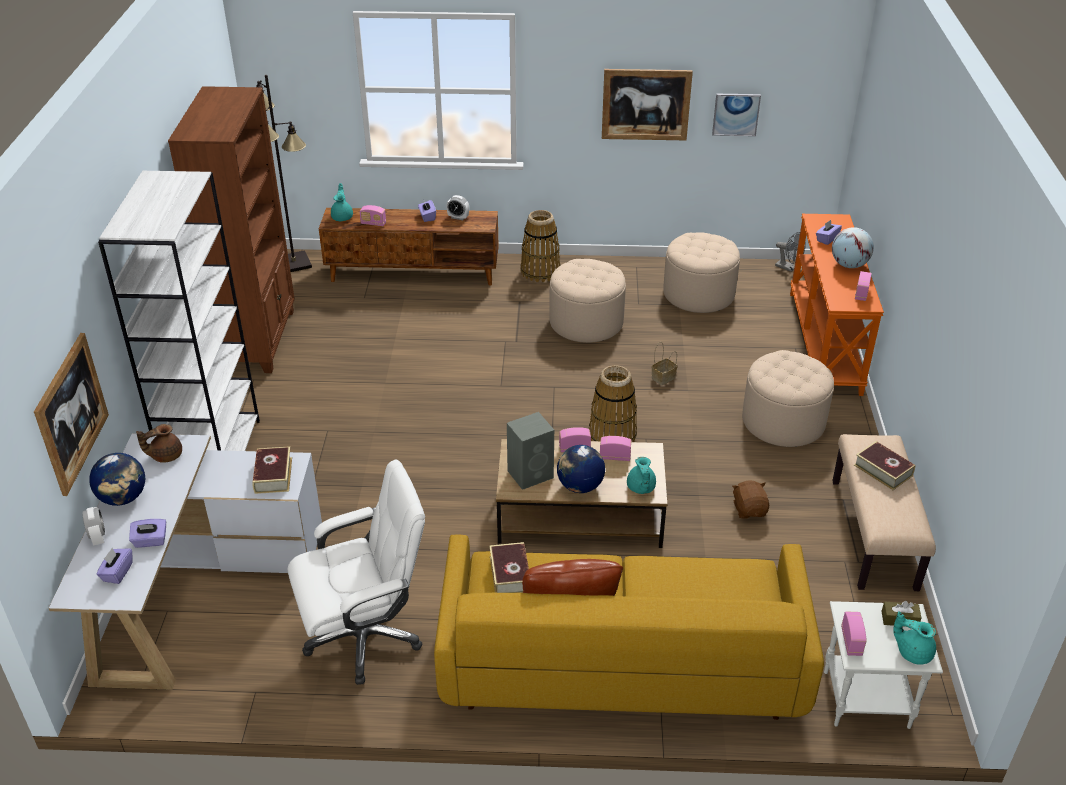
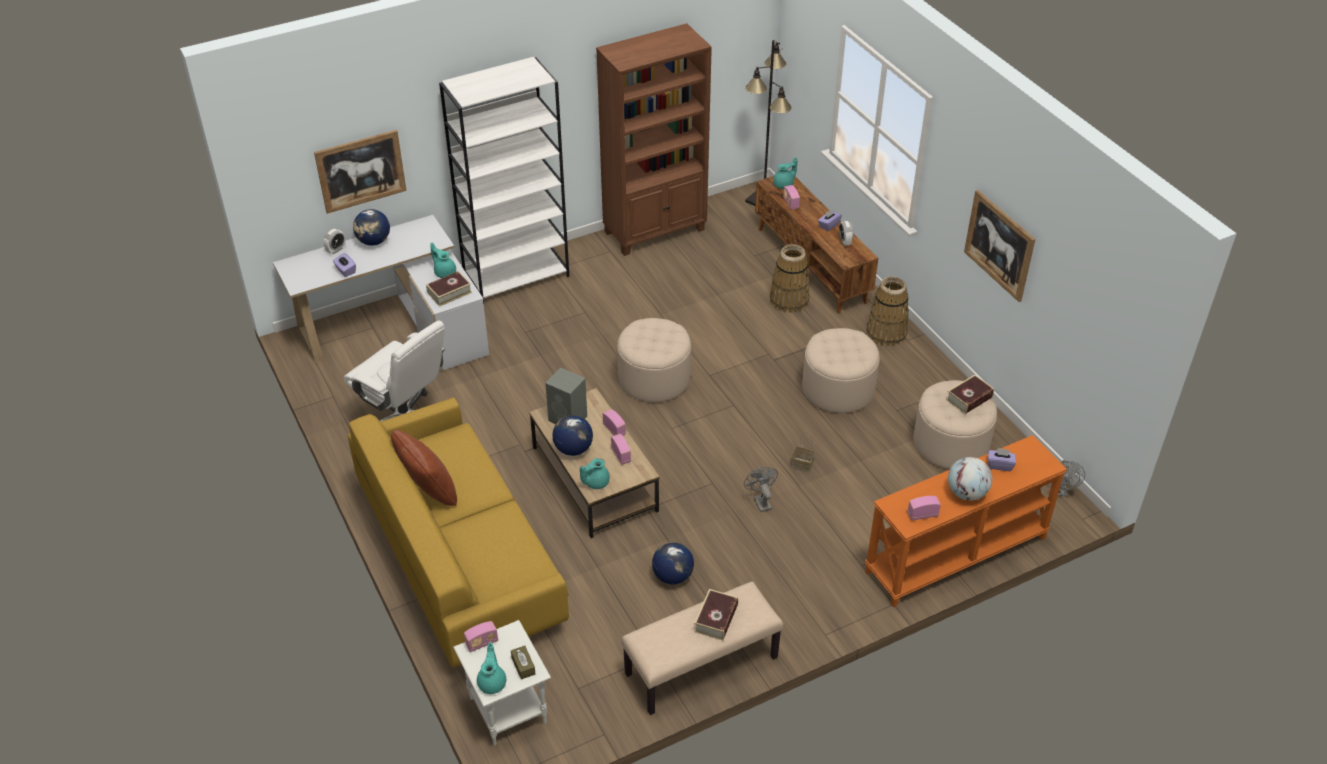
camera: 60 degrees right, 5 degrees up
purple tissue box [96,548,133,584] -> none
brown teapot [136,424,182,463] -> none
book [489,542,529,593] -> book moved to [946,375,994,414]
basket [589,365,637,442] -> basket moved to [770,244,810,313]
picture [712,94,761,136] -> none
brown plush toy [732,481,769,519] -> globe [652,542,694,584]
beige ottoman [742,350,834,447] -> beige ottoman moved to [617,318,691,402]
none -> turquoise teapot [430,243,456,278]
none -> grey fan [744,467,778,512]

